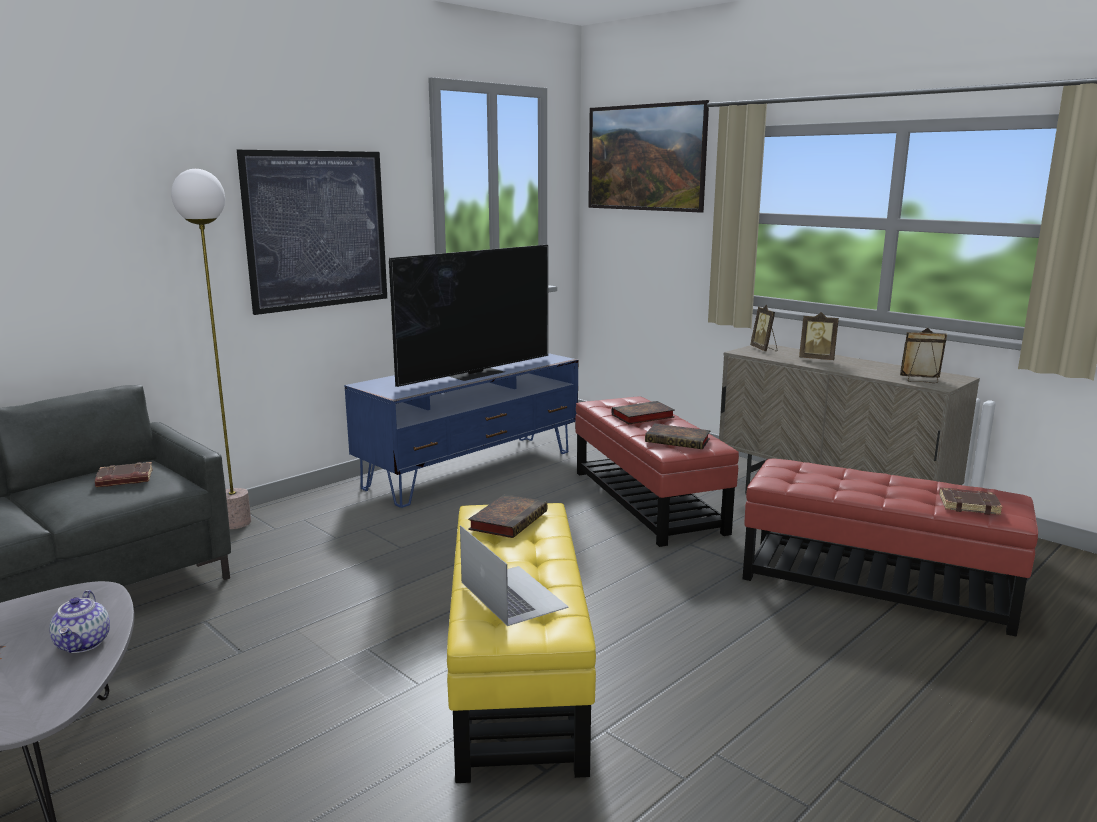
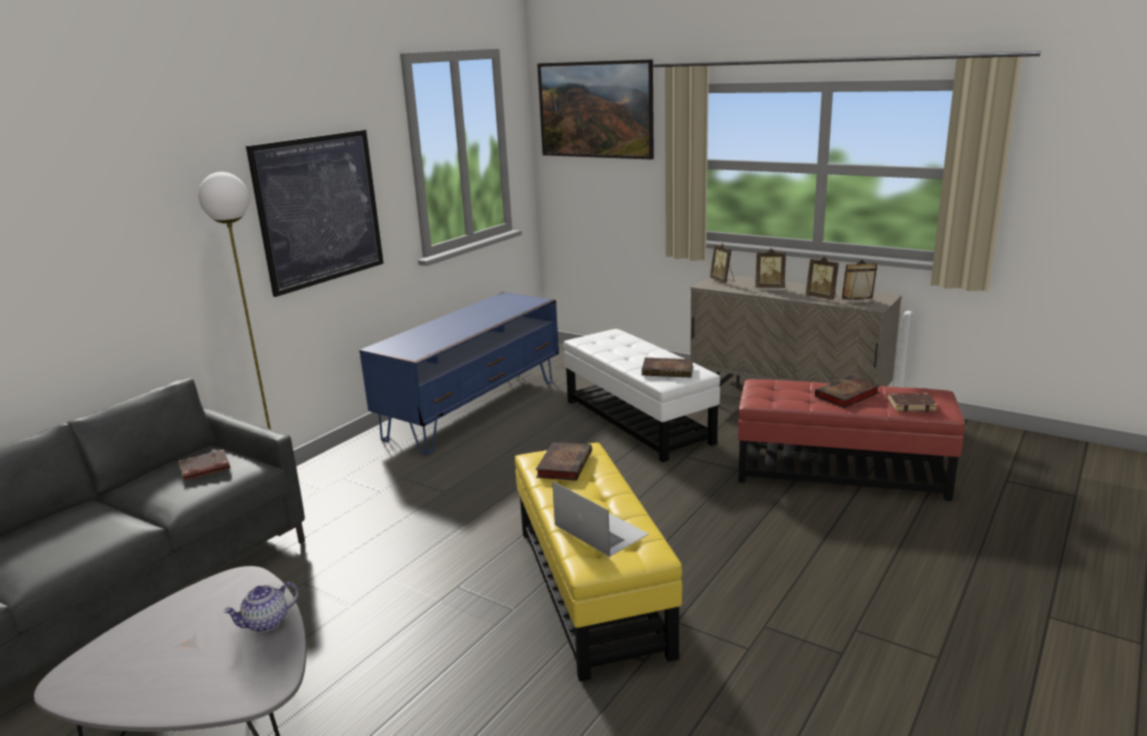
camera: 10 degrees left, 5 degrees up
teapot [49,590,110,653] -> teapot turned 75 degrees clockwise [223,582,299,632]
television [389,245,548,387] -> none
red ottoman [575,397,739,547] -> white ottoman [563,329,720,462]
book [611,401,674,424] -> book moved to [815,375,880,408]
none -> picture frame [806,256,839,300]

